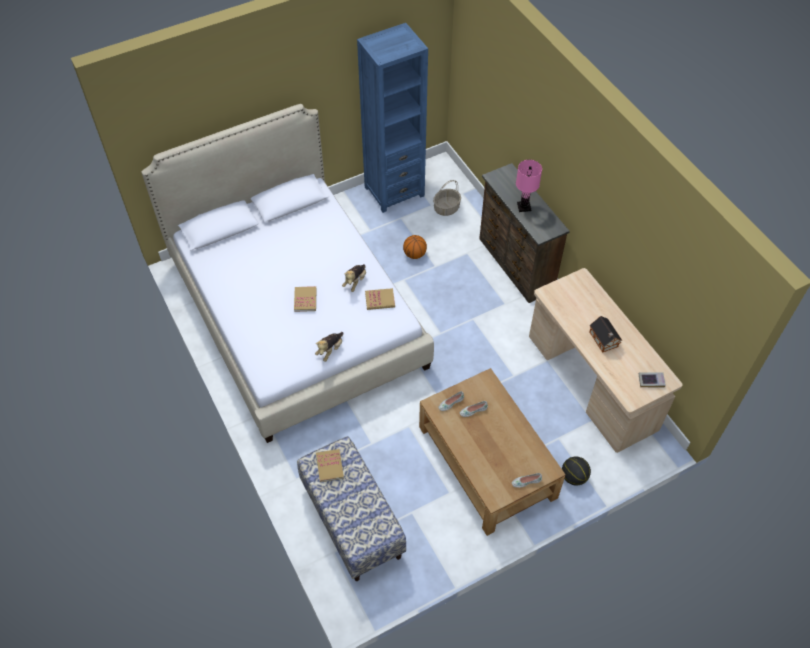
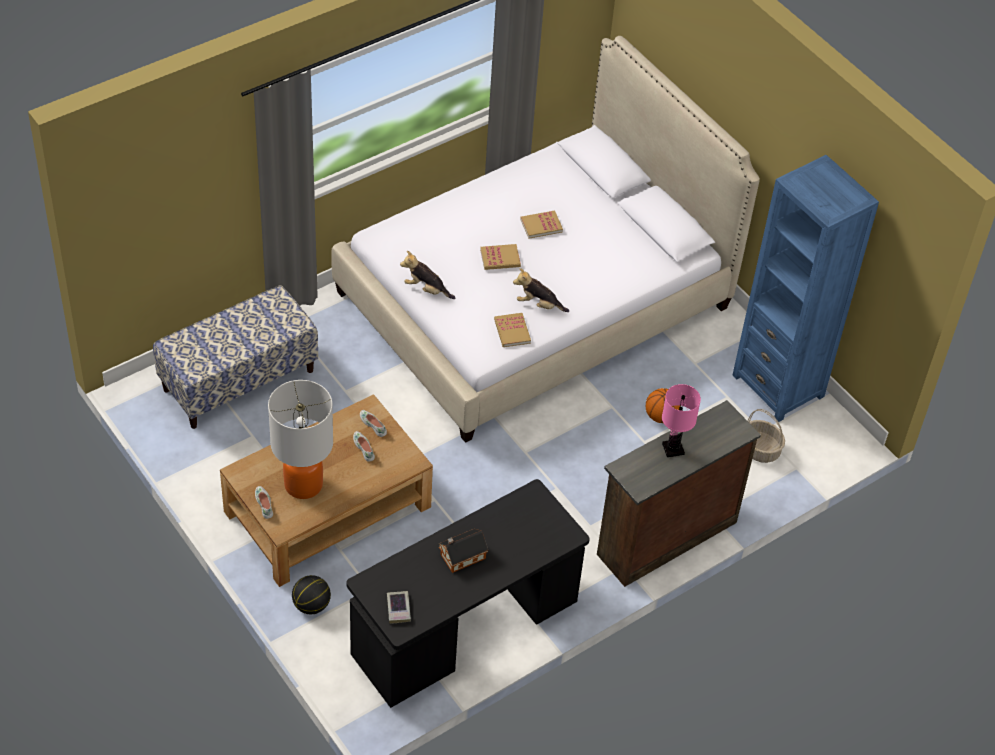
camera: 80 degrees right, 5 degrees down
book [316,449,344,482] -> book moved to [520,211,563,239]
beige desk [529,268,683,453] -> black desk [346,479,590,708]
none -> table lamp [268,380,333,499]

